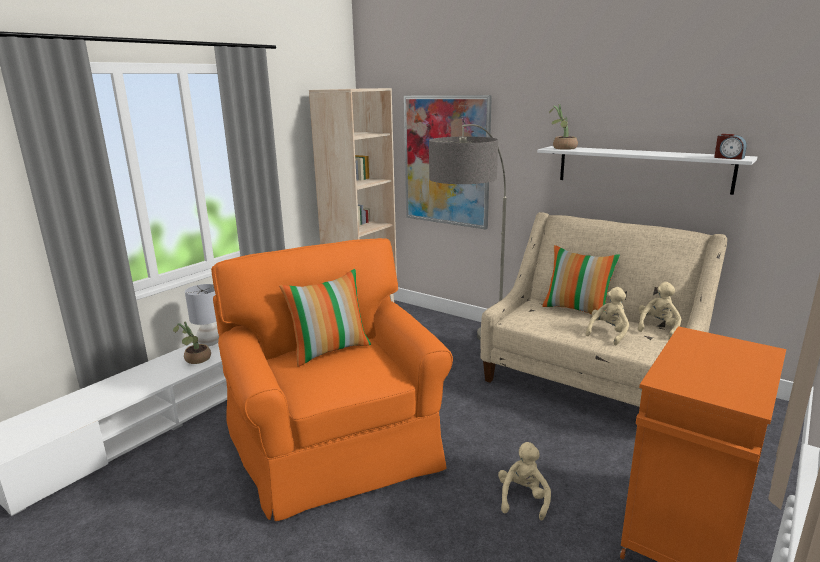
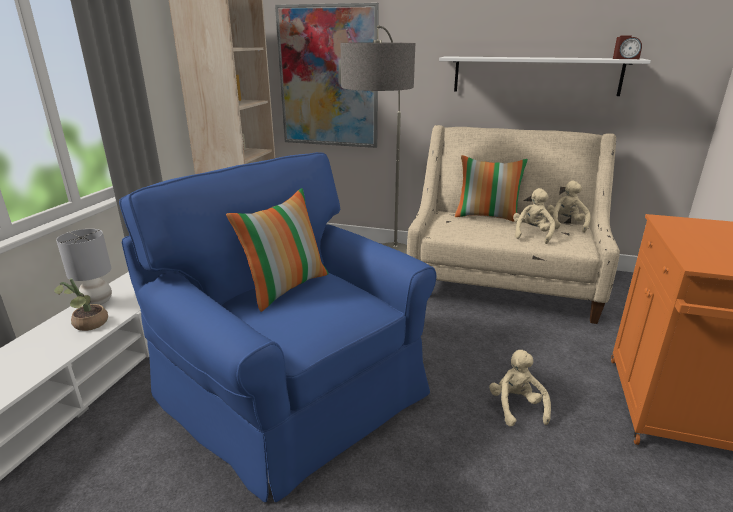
camera: 20 degrees left, 5 degrees up
orange armchair [211,238,453,521] -> blue armchair [119,152,437,502]
potted plant [549,104,578,150] -> none

